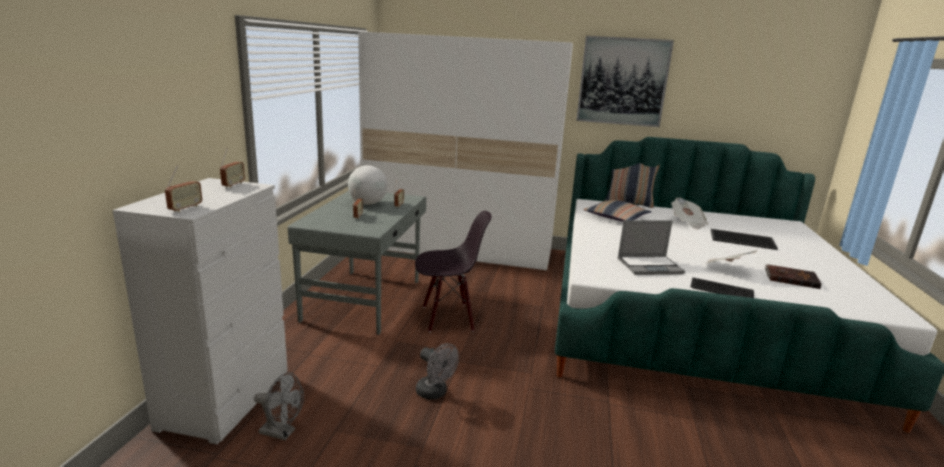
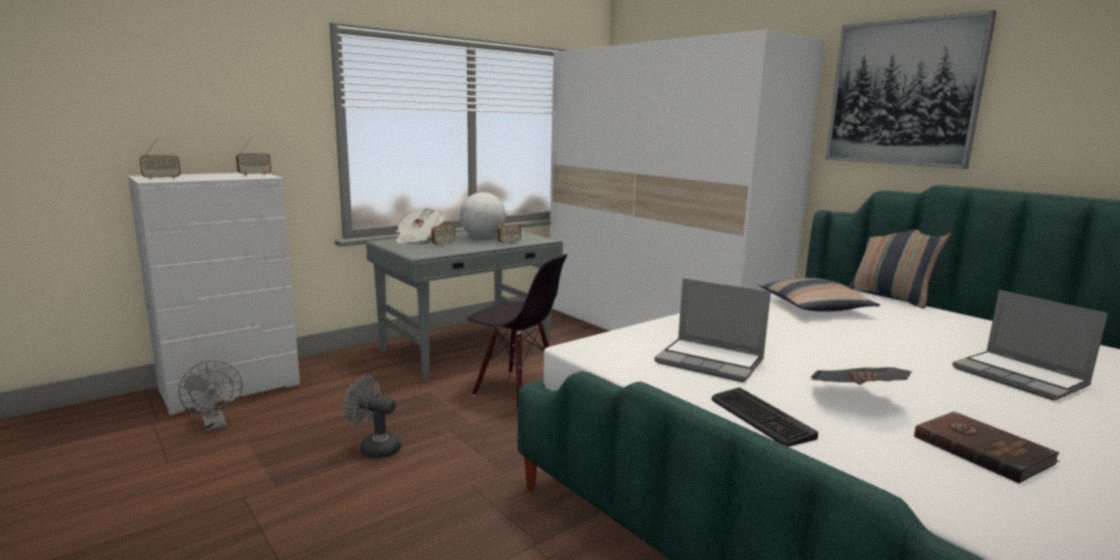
camera: 40 degrees right, 5 degrees down
grey fan [416,343,459,400] -> grey fan turned 120 degrees clockwise [344,376,401,458]
newspaper [671,198,708,229] -> newspaper moved to [396,208,444,243]
tray [710,229,778,250] -> laptop [952,290,1108,401]

